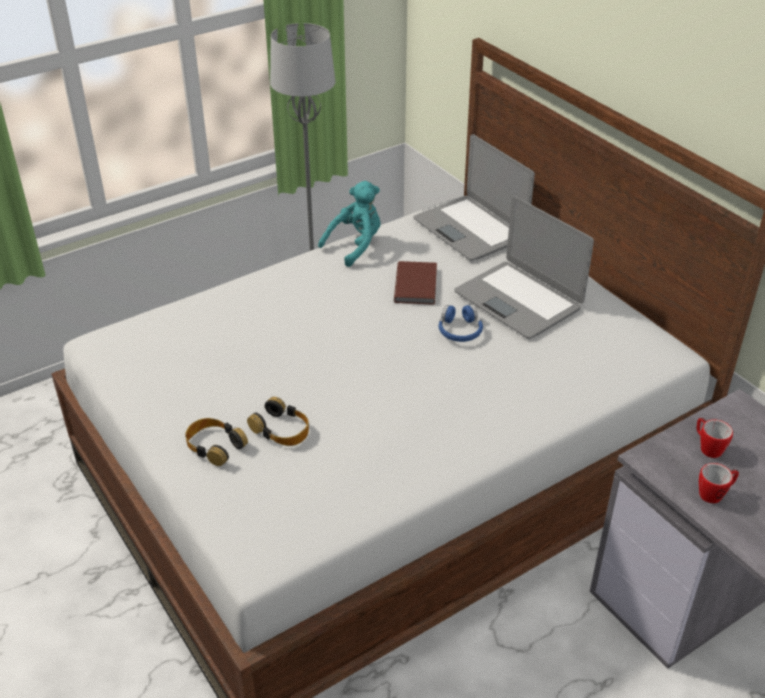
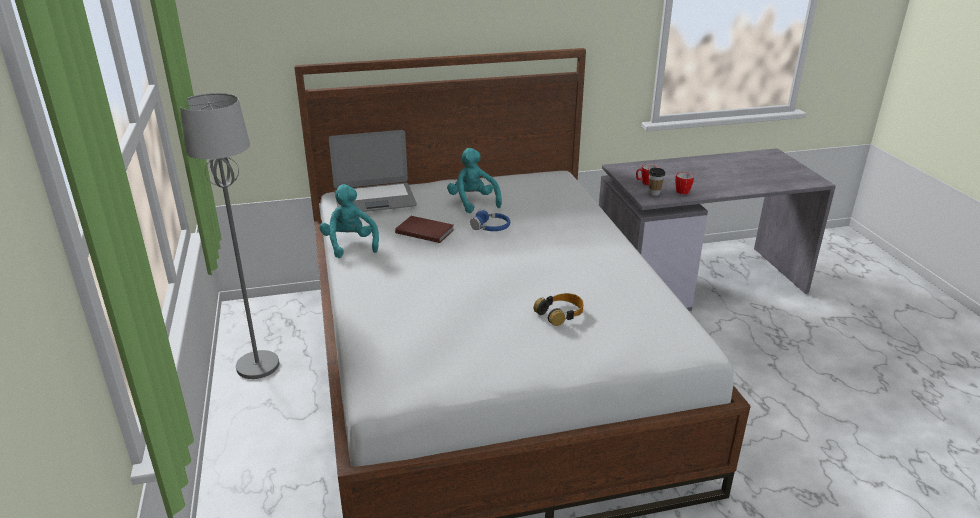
camera: 70 degrees left, 10 degrees down
headphones [185,418,248,466] -> none
laptop [454,196,594,339] -> turquoise plush toy [447,148,502,213]
none -> cup [648,168,665,196]

